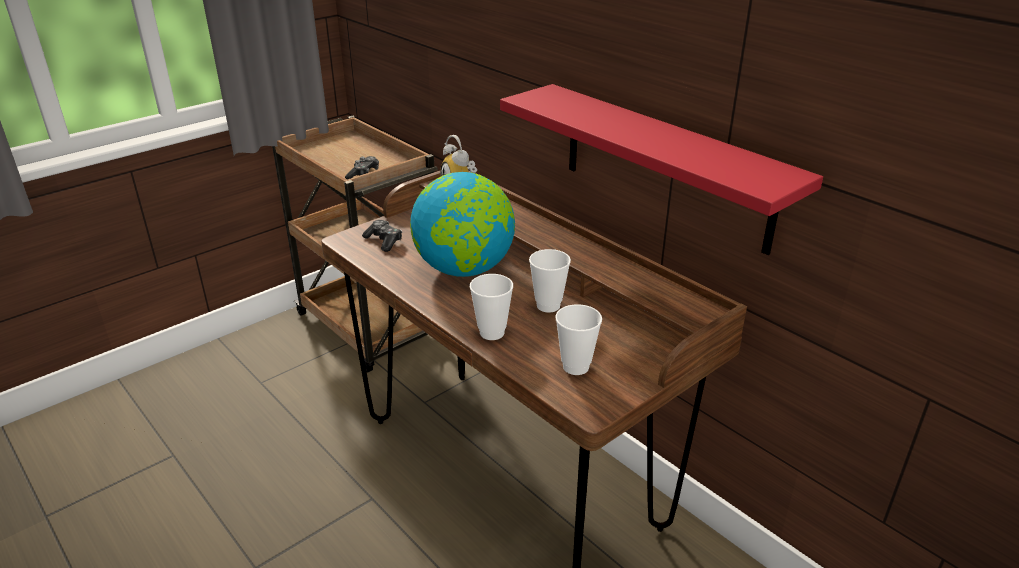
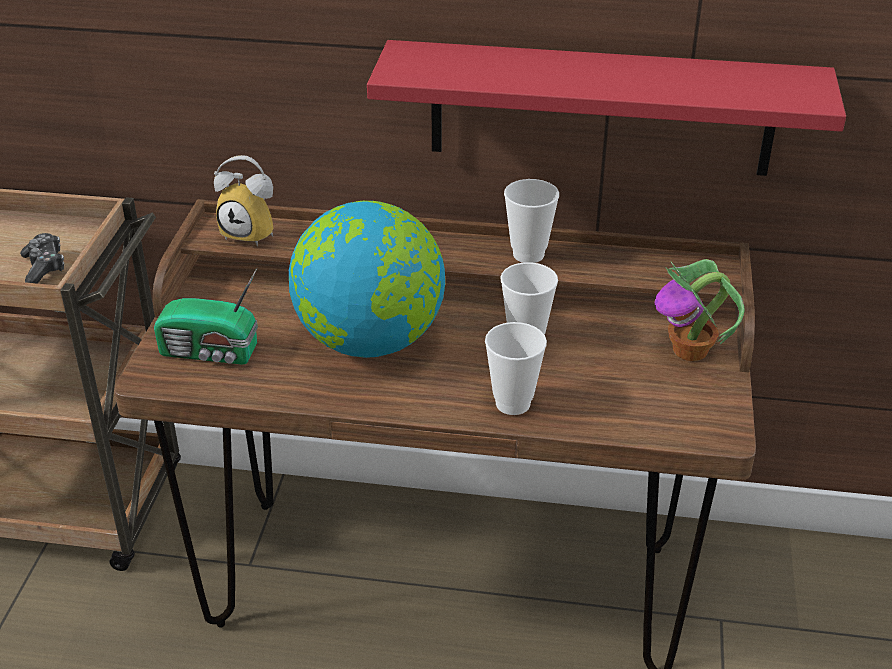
camera: 40 degrees left, 5 degrees up
game controller [362,220,402,252] -> radio [154,268,258,365]
cup [555,304,602,375] -> cup moved to [504,179,559,263]
none -> potted plant [655,259,745,361]

